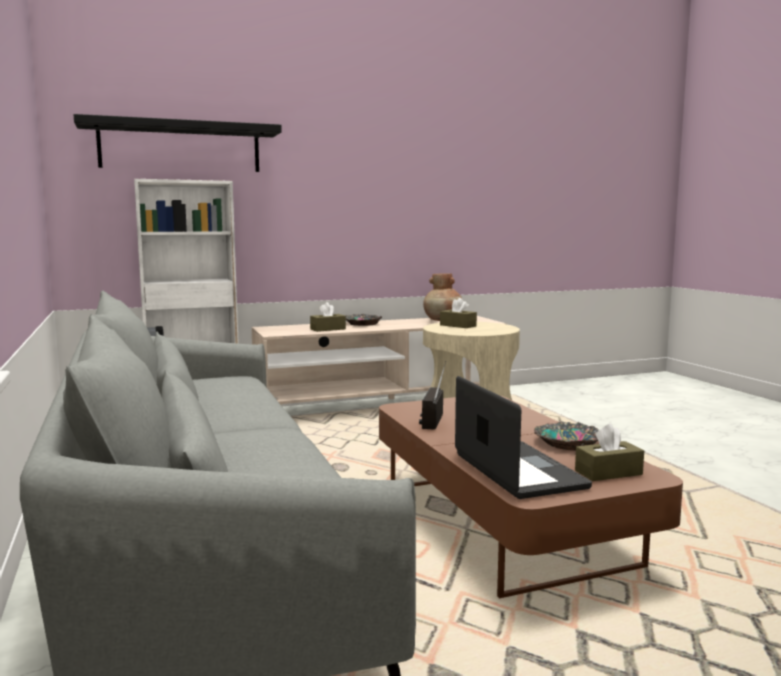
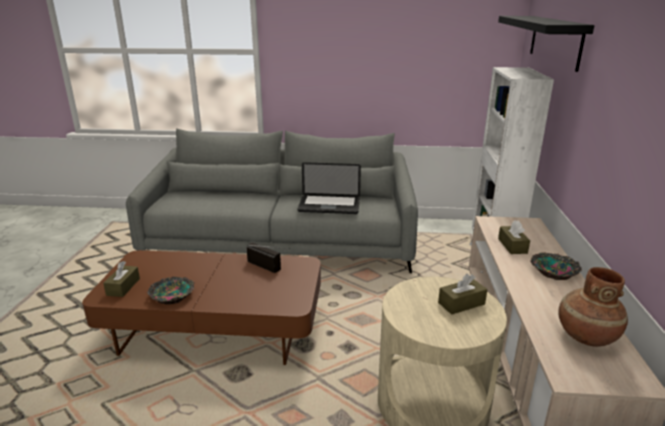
camera: 115 degrees right, 15 degrees up
laptop [455,376,592,499] -> laptop moved to [297,162,361,214]

